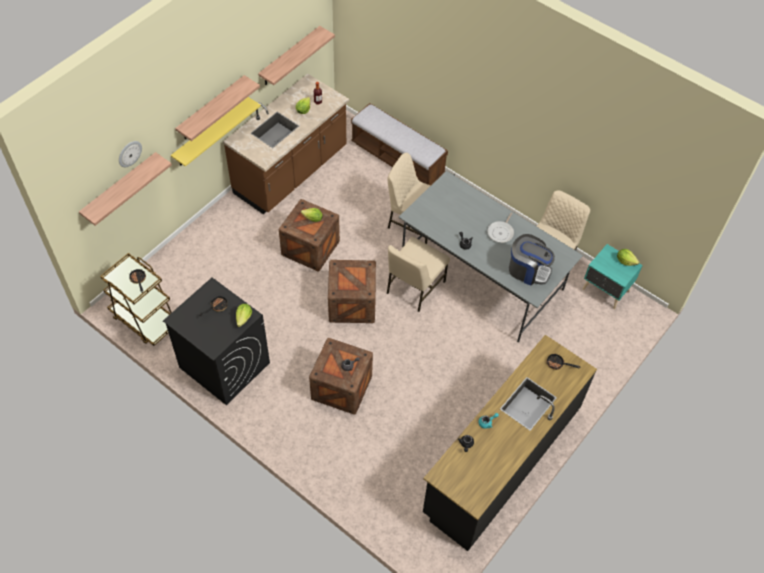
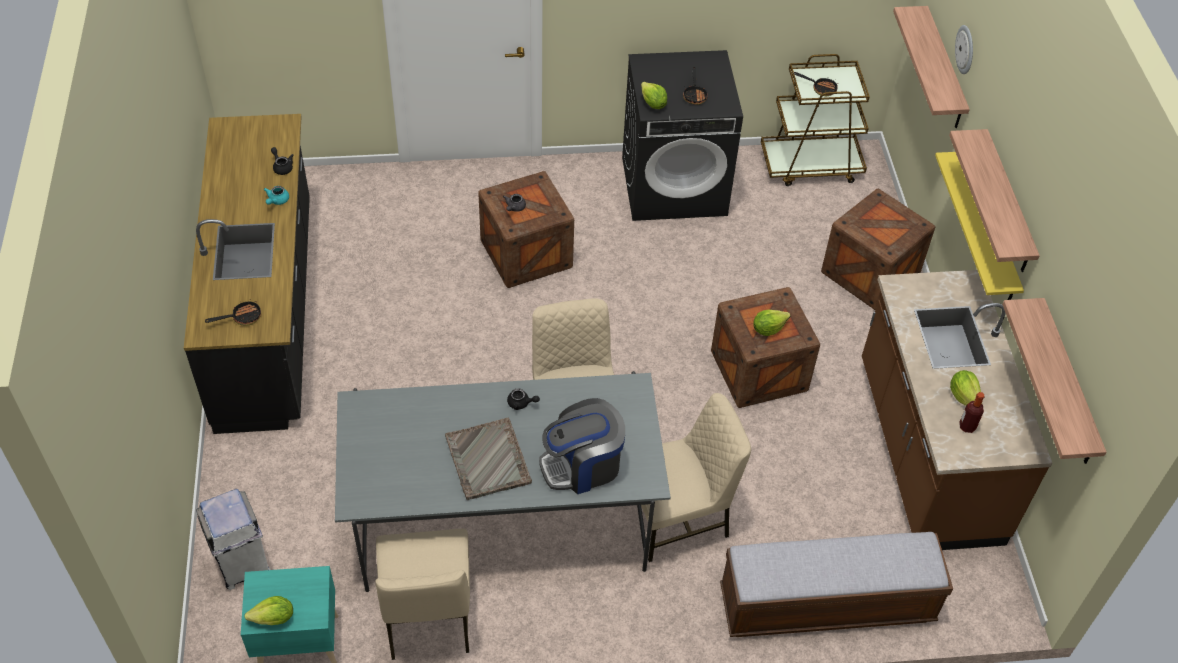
camera: 135 degrees right, 5 degrees down
crate [328,260,376,323] -> crate moved to [821,189,935,310]
frying pan [487,212,514,243] -> grey tray [445,418,532,500]
coffee machine [509,234,555,286] -> coffee machine moved to [539,398,625,494]
none -> white trash can [196,489,270,590]

